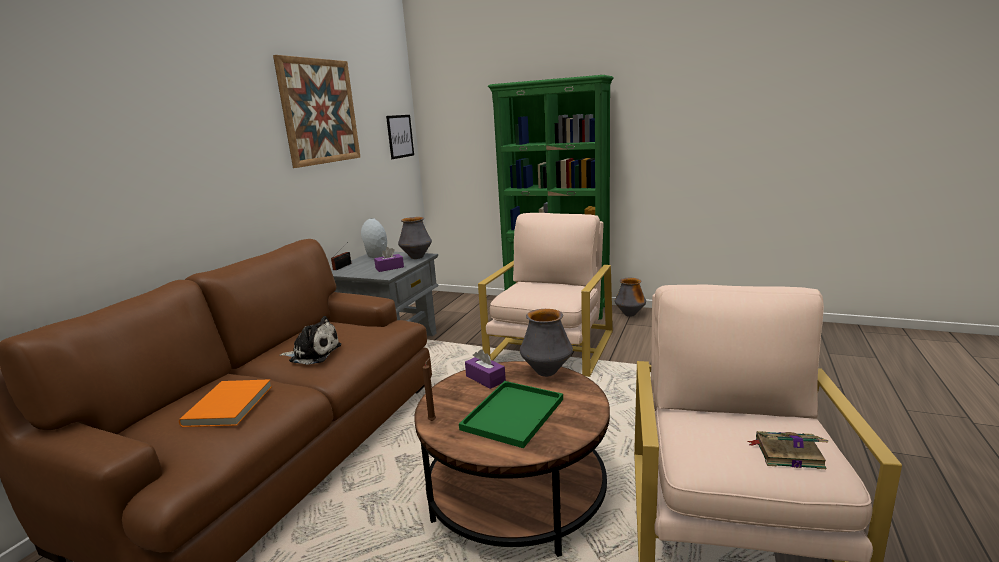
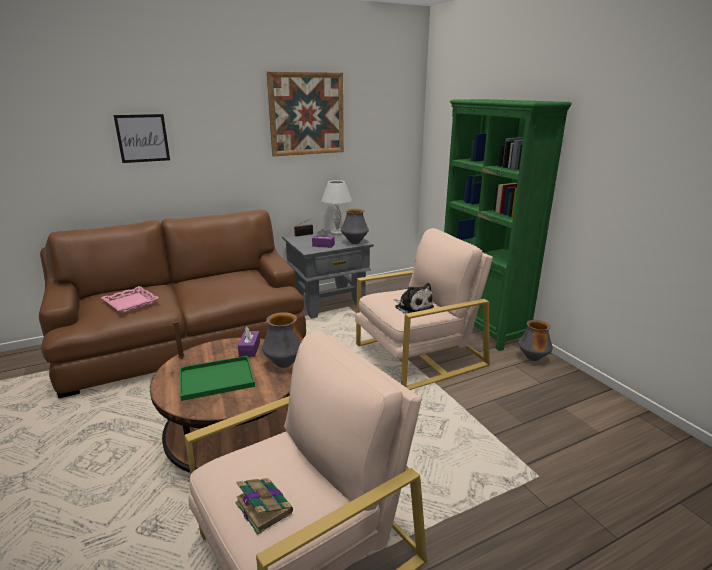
camera: 40 degrees right, 5 degrees up
orange book [179,379,272,427] -> pink tray [101,286,159,313]
plush toy [280,316,341,365] -> plush toy moved to [394,283,434,314]
grey vase [361,218,387,258] -> white table lamp [321,180,352,235]
picture [386,115,414,159] -> picture moved to [114,114,170,163]

